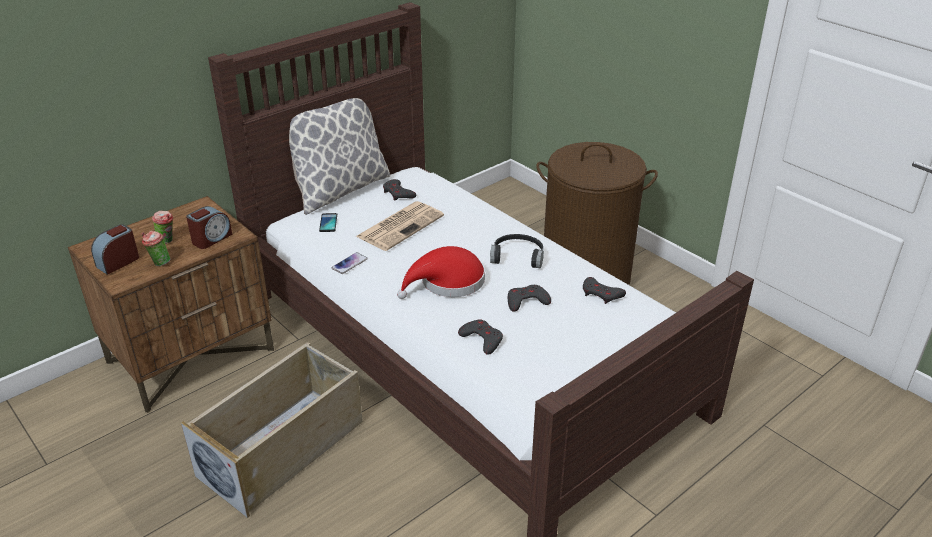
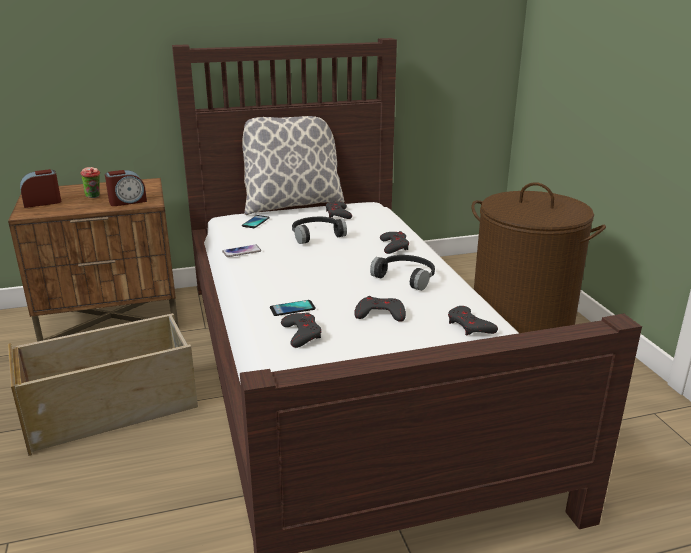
camera: 25 degrees right, 10 degrees down
cup [141,231,170,266] -> none
newspaper [356,201,444,251] -> black headphones [292,217,347,244]
red hat [397,246,485,299] -> none
none -> phone [270,300,316,316]
none -> grey game controller [380,231,409,254]

